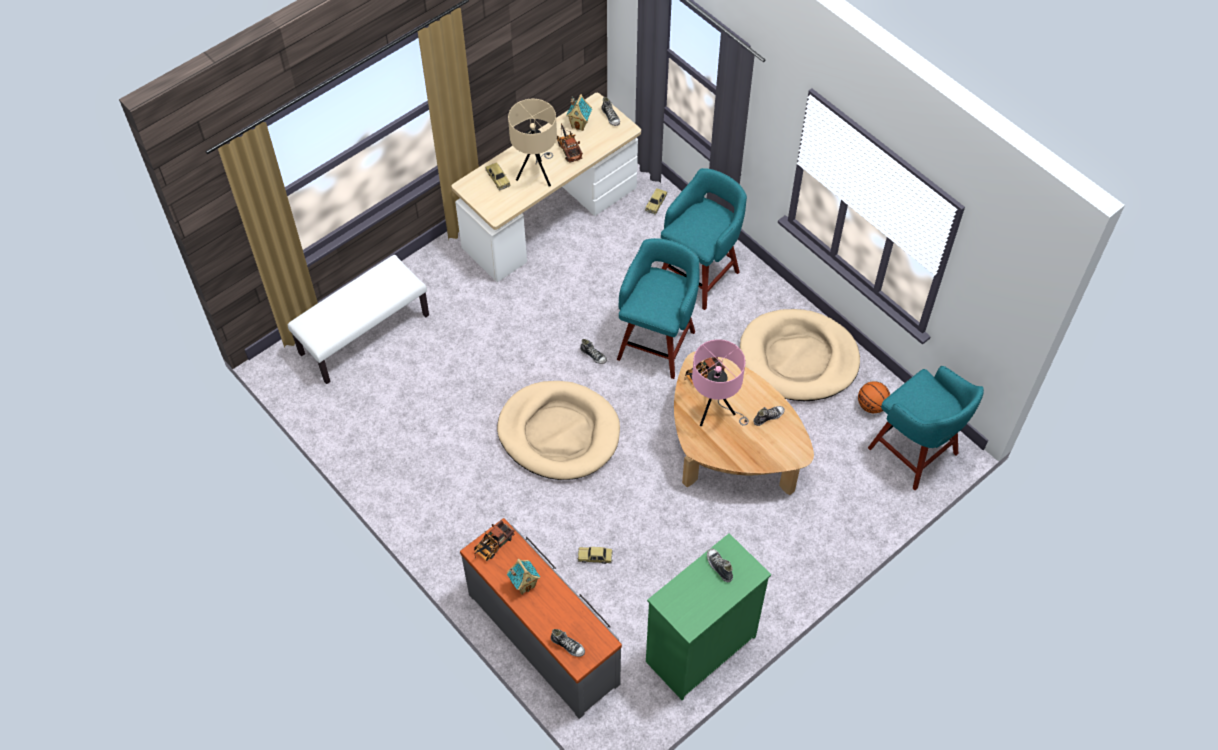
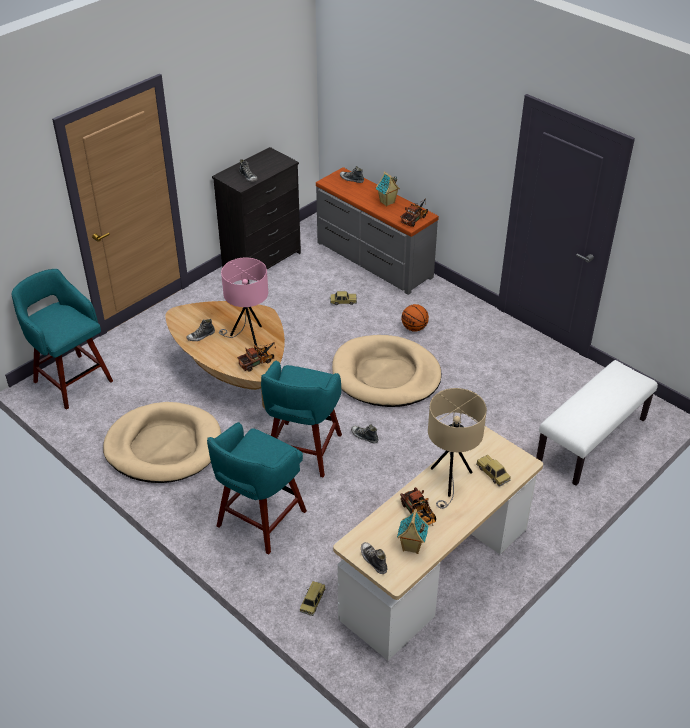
camera: 175 degrees right, 15 degrees down
green dresser [646,533,771,700] -> black dresser [212,147,301,284]
basketball [858,381,890,413] -> basketball moved to [401,304,429,332]

